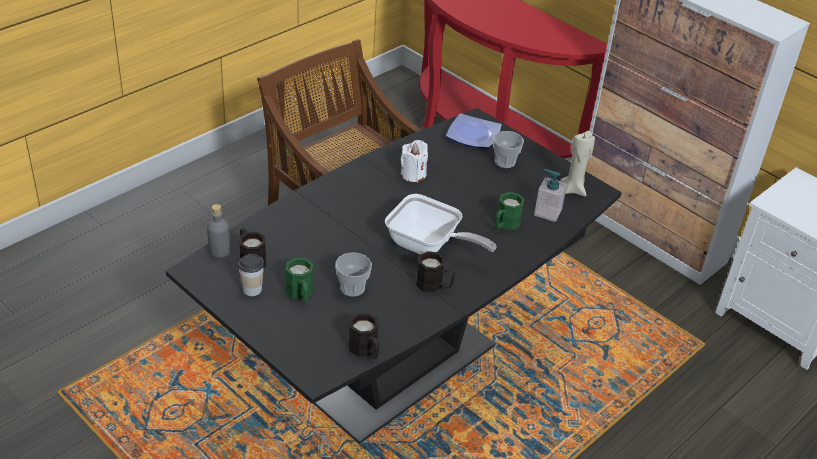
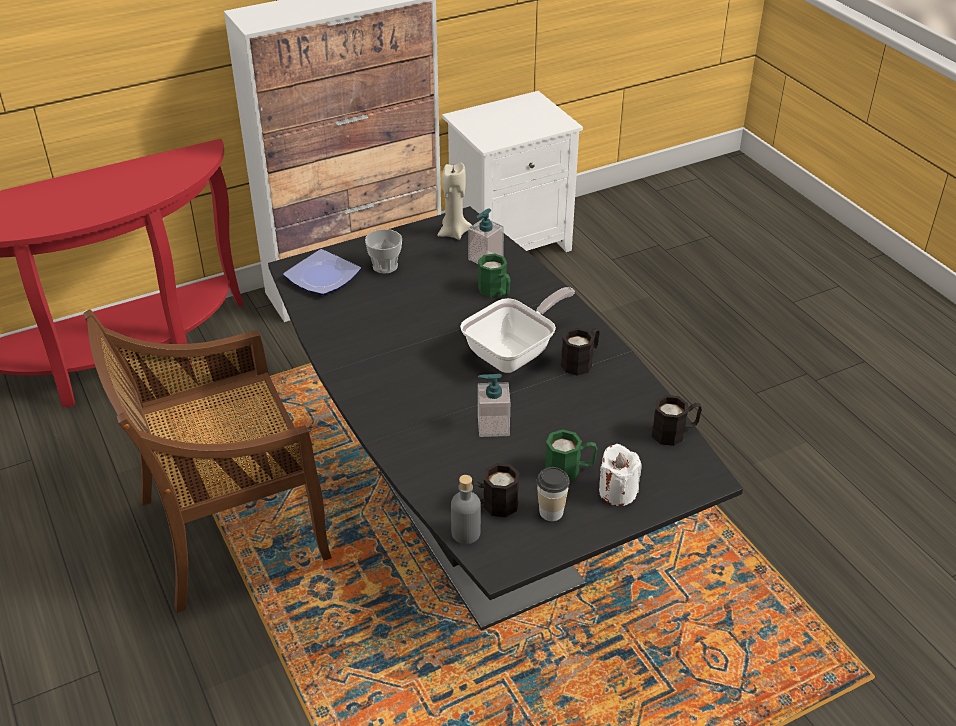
camera: 70 degrees left, 0 degrees up
cup [335,252,372,297] -> none
white candle [401,140,428,182] -> white candle moved to [599,444,642,506]
none -> soap dispenser [478,374,510,437]

